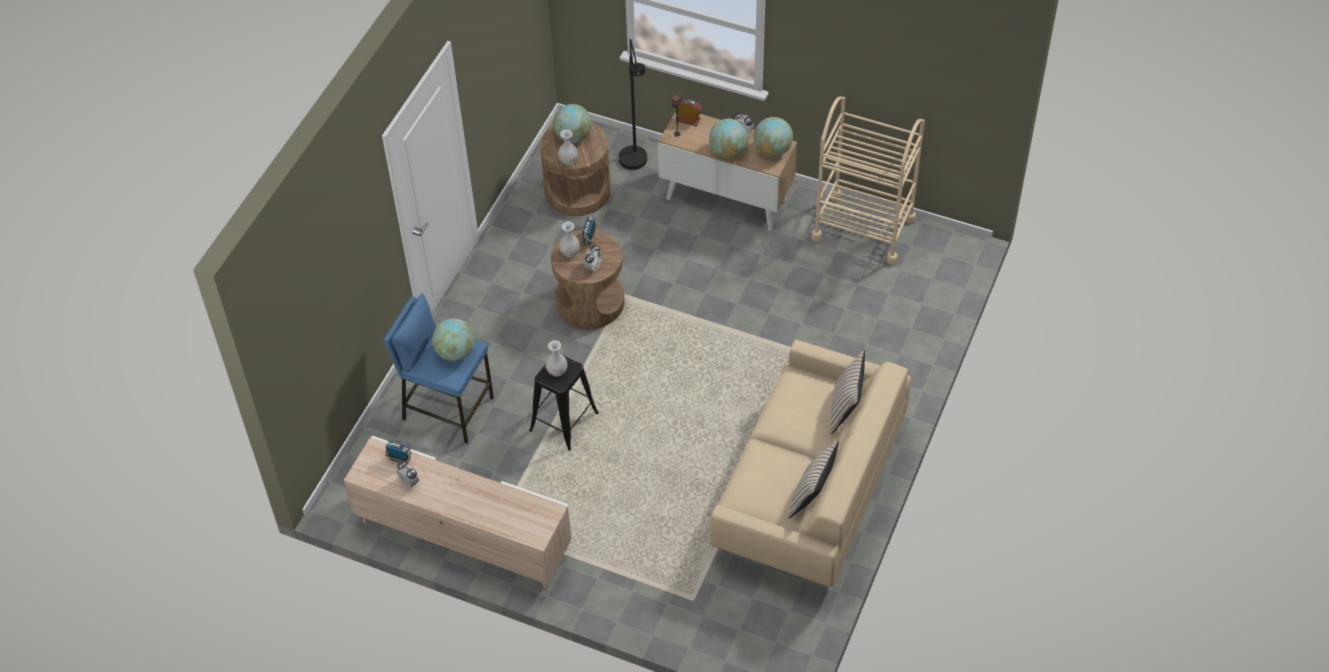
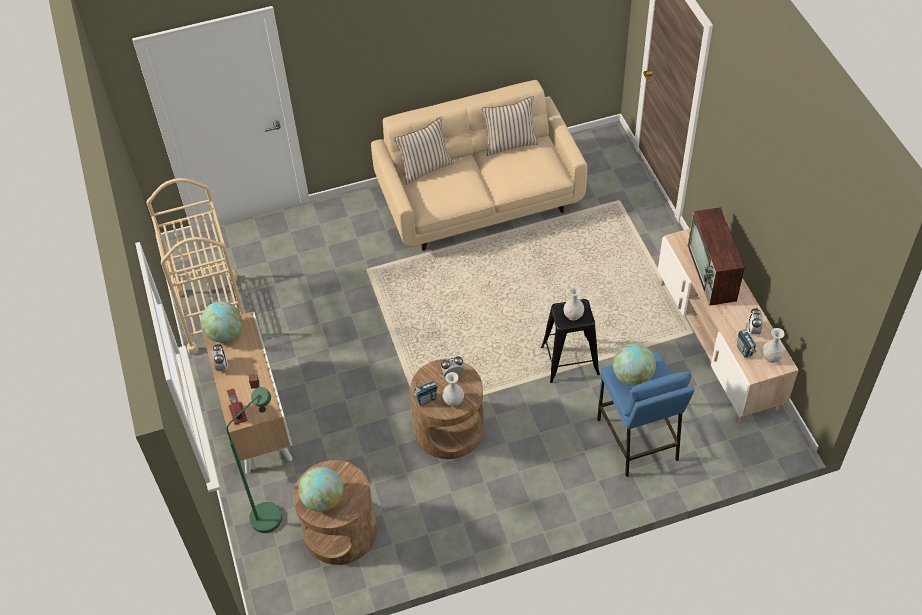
camera: 130 degrees left, 0 degrees up
white vase [558,129,578,165] -> white vase moved to [762,328,785,363]
black floor lamp [619,39,647,170] -> green floor lamp [226,387,282,533]
globe [709,119,749,158] -> none
none -> television [688,207,745,306]

